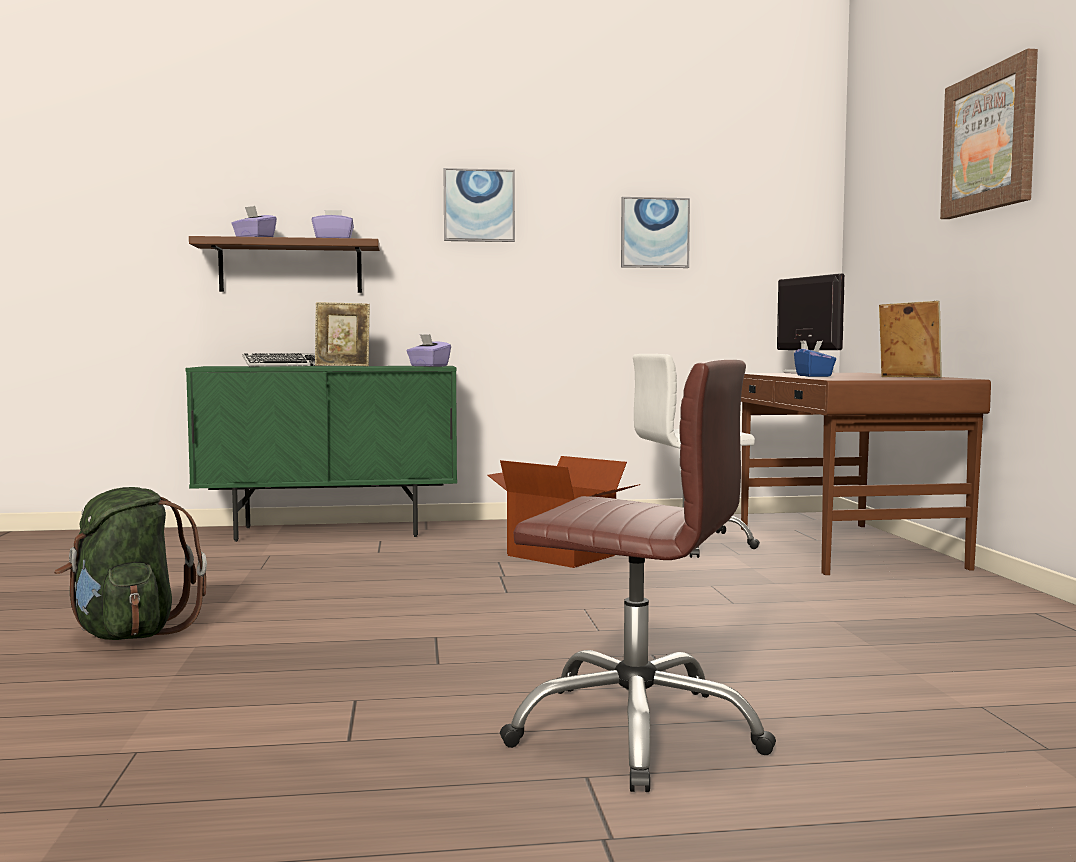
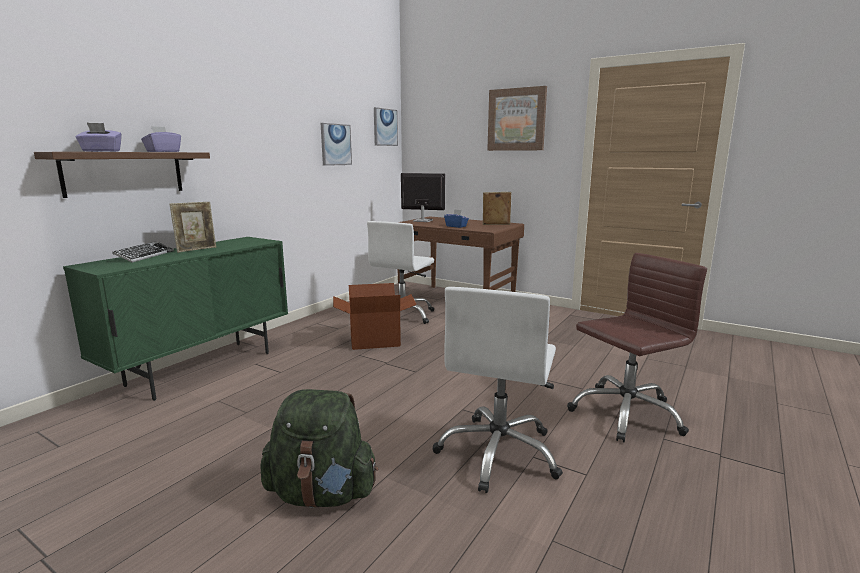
camera: 50 degrees left, 10 degrees up
purple tissue box [407,334,451,367] -> none
picture [443,168,515,242] -> picture moved to [374,107,398,146]
none -> white office chair [433,287,563,493]

